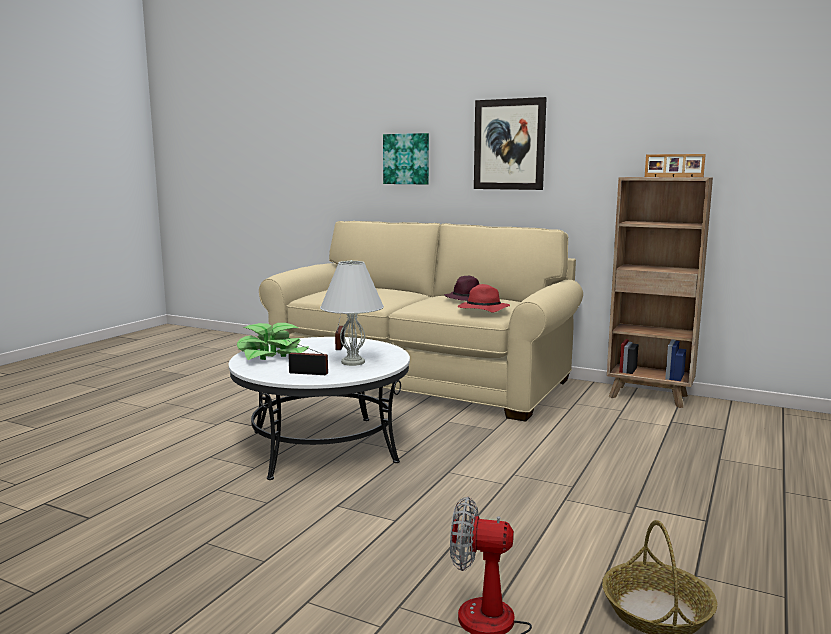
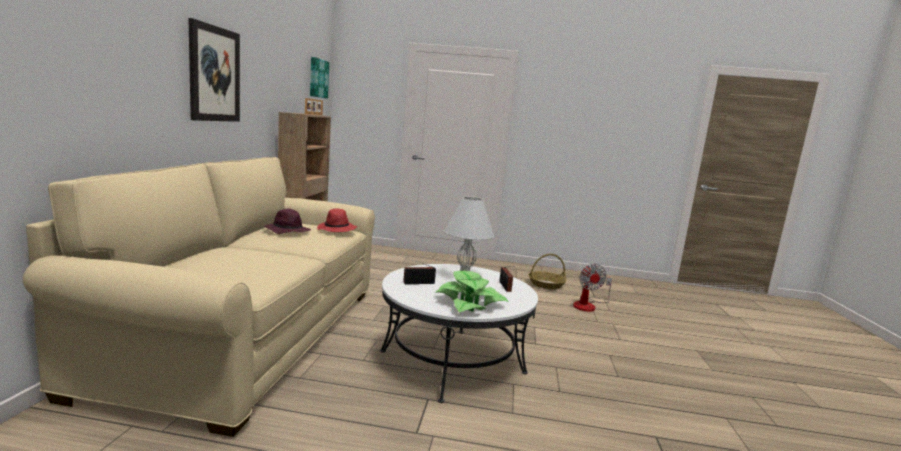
camera: 110 degrees left, 0 degrees up
picture [383,133,429,185] -> picture moved to [310,57,329,99]

